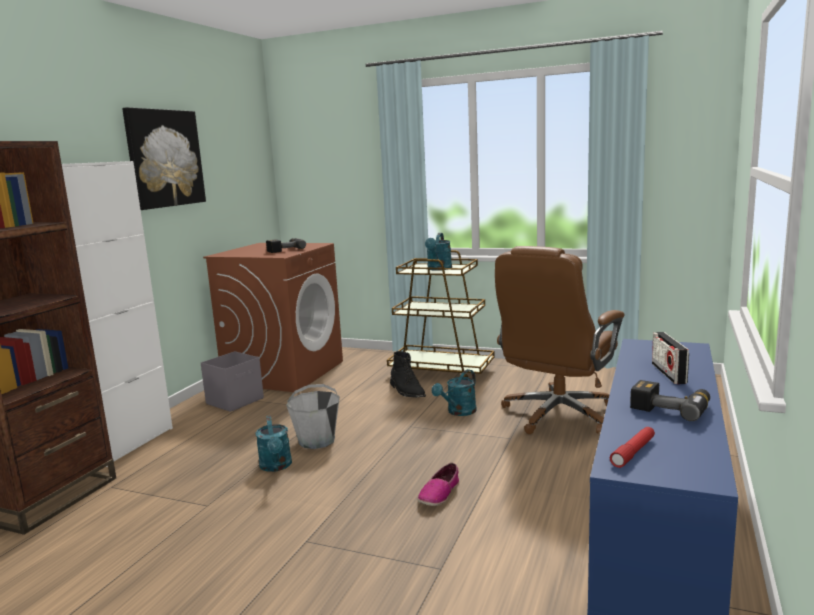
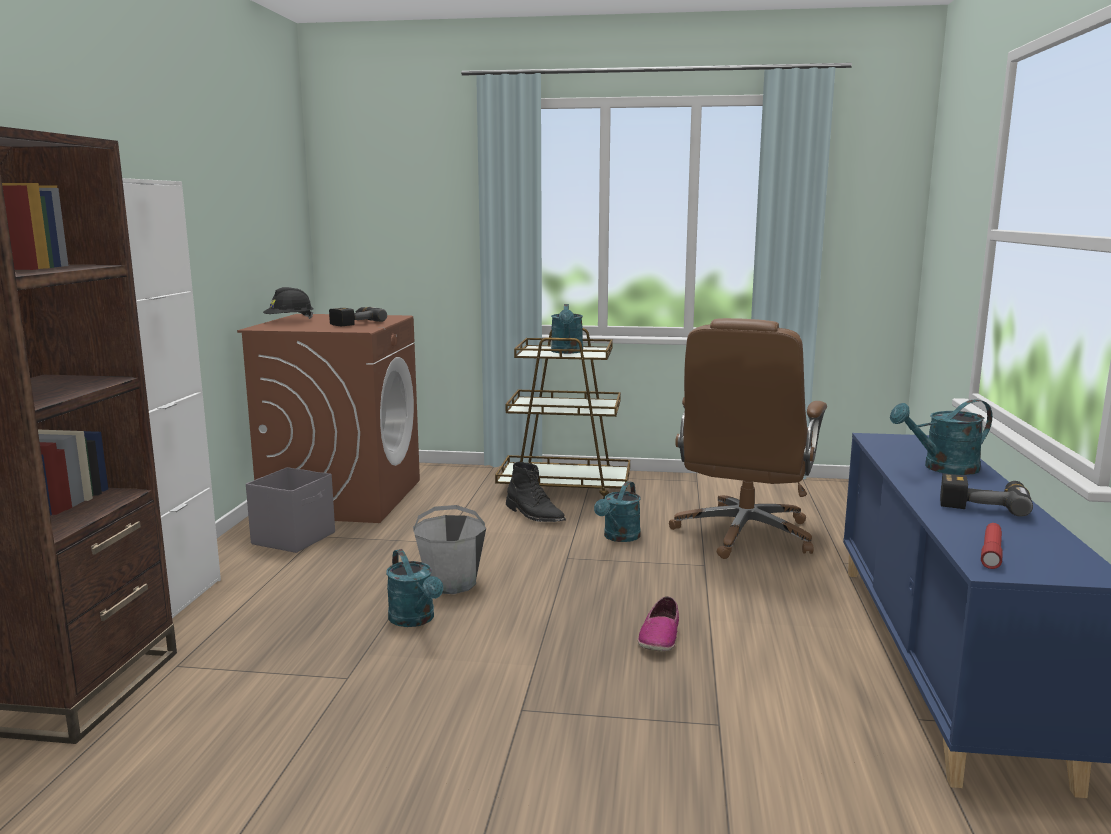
camera: 15 degrees left, 0 degrees up
picture [122,107,206,210] -> none
radio [652,332,689,384] -> turquoise watering can [890,399,992,475]
none -> black hard hat [263,287,314,319]

